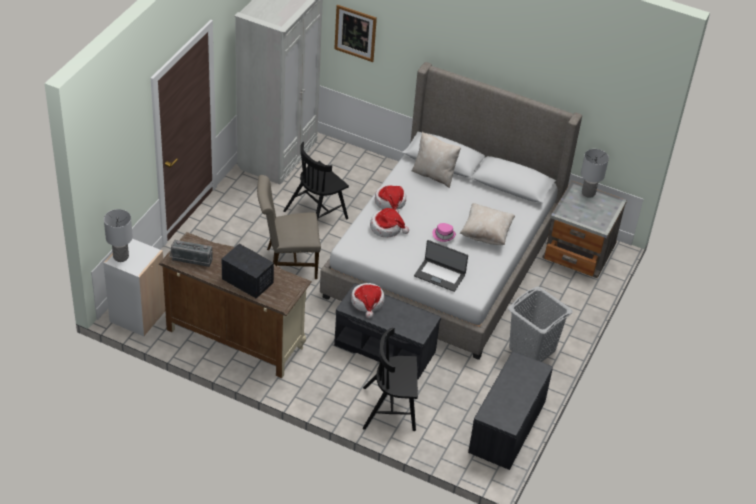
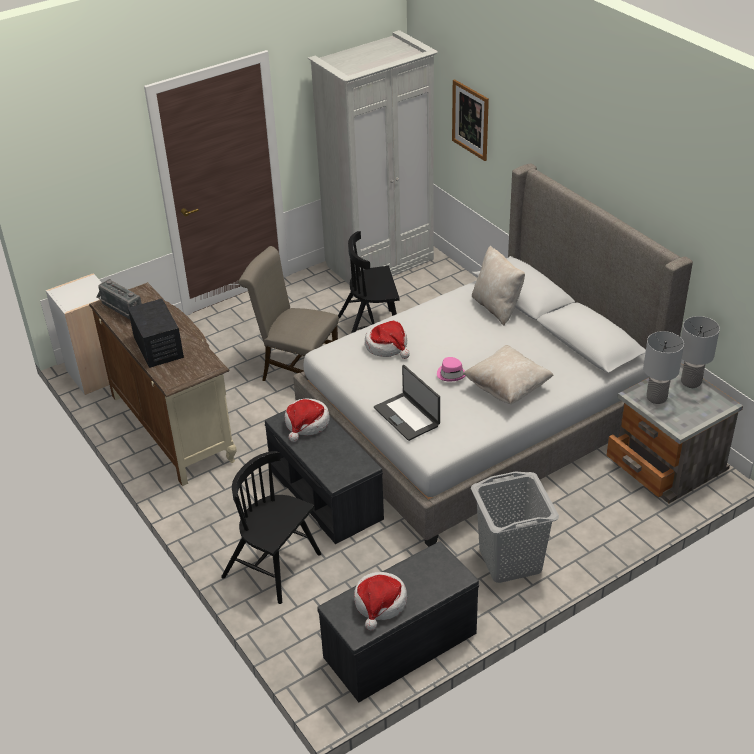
camera: 35 degrees right, 5 degrees down
grey table lamp [104,209,133,262] -> grey table lamp moved to [643,331,684,404]
hat [375,184,406,213] -> hat moved to [354,572,407,630]

